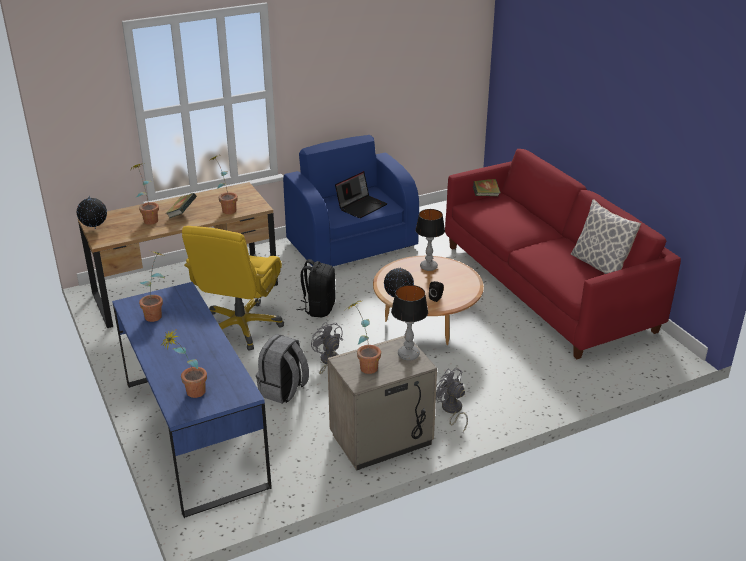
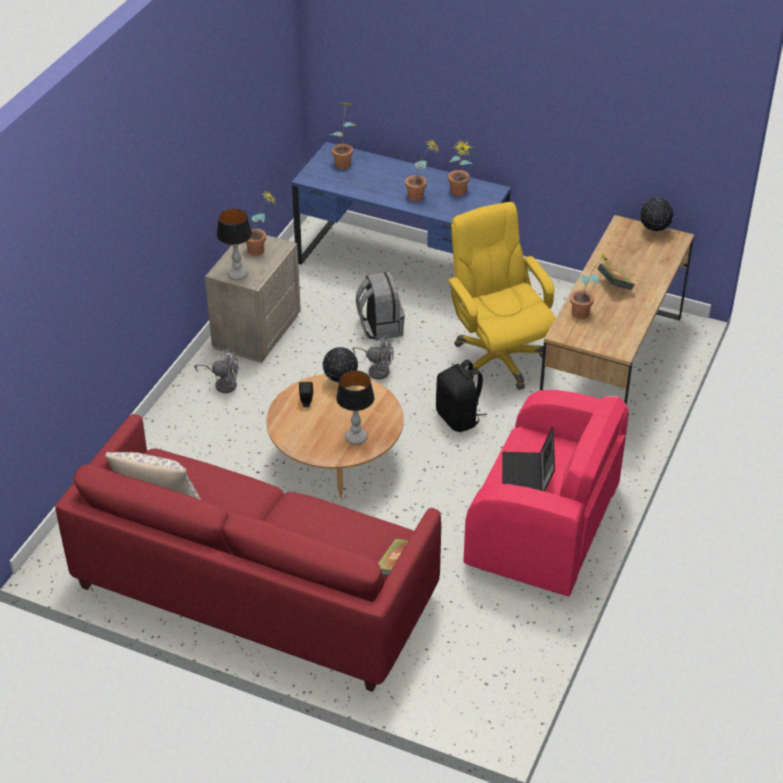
camera: 140 degrees right, 10 degrees up
potted plant [131,164,159,225] -> potted plant moved to [405,138,440,201]
blue armchair [283,135,419,267] -> pink armchair [463,390,629,597]

